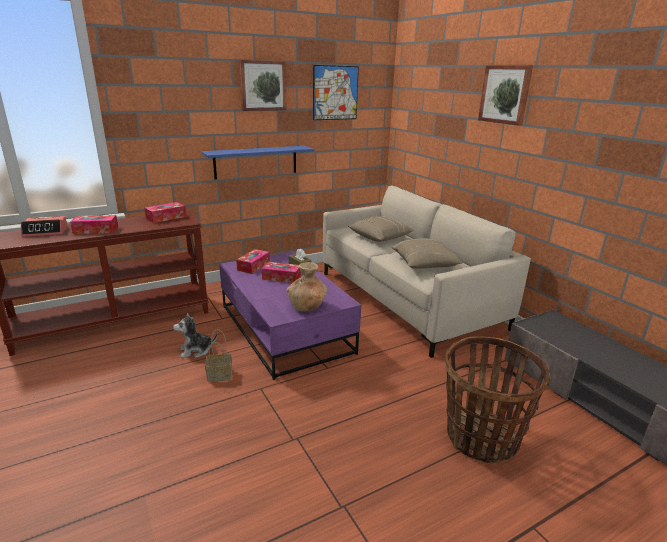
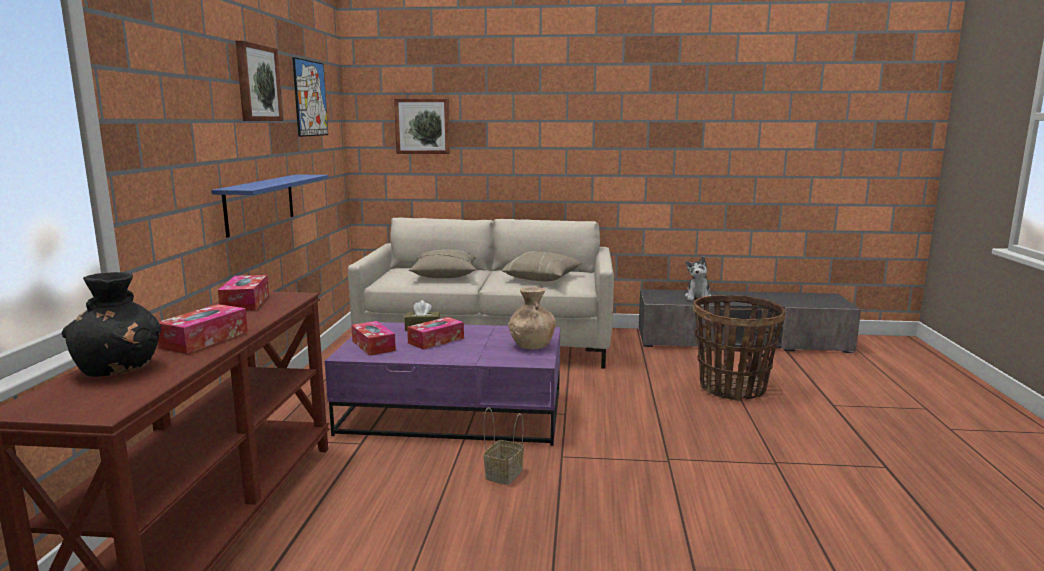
camera: 55 degrees left, 10 degrees down
alarm clock [21,216,68,237] -> black vase [62,272,161,376]
plush toy [173,313,218,358] -> plush toy moved to [684,257,711,301]
picture [478,65,533,126] -> picture moved to [394,98,450,154]

